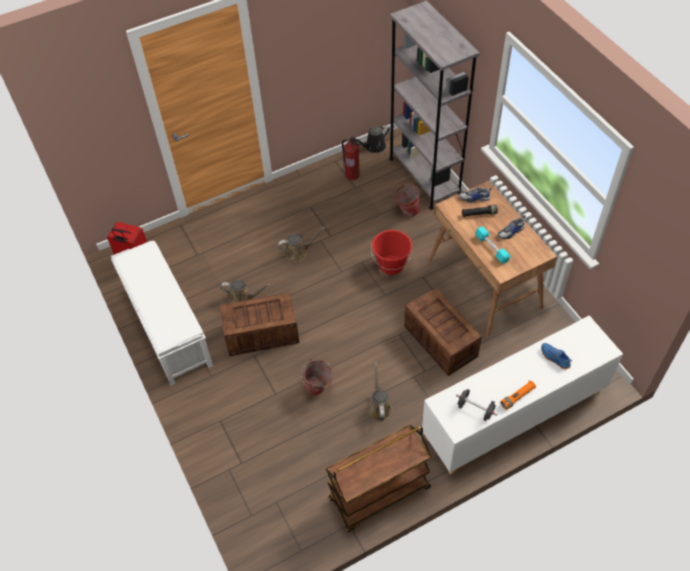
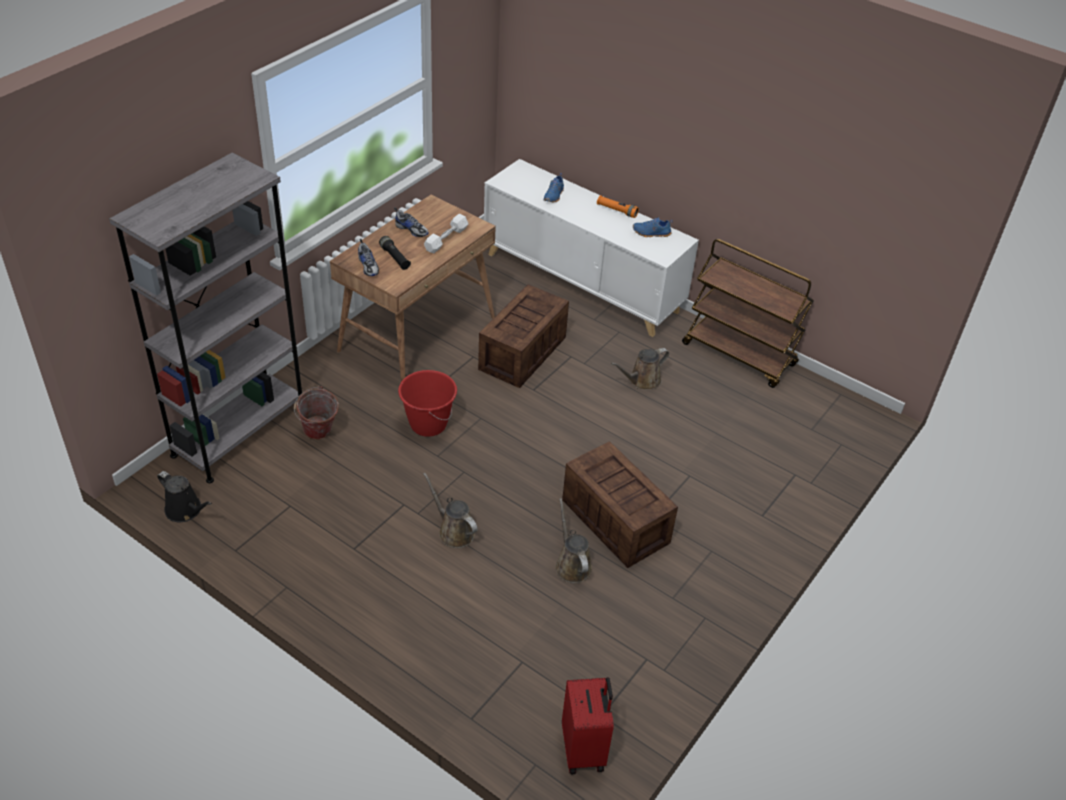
camera: 120 degrees left, 10 degrees down
white bench [111,241,213,386] -> none
bucket [301,359,334,396] -> none
fire extinguisher [342,138,361,180] -> none
black dumbbell [456,389,497,421] -> blue shoe [633,217,673,237]
turquoise dumbbell [475,227,511,264] -> white dumbbell [424,214,469,253]

